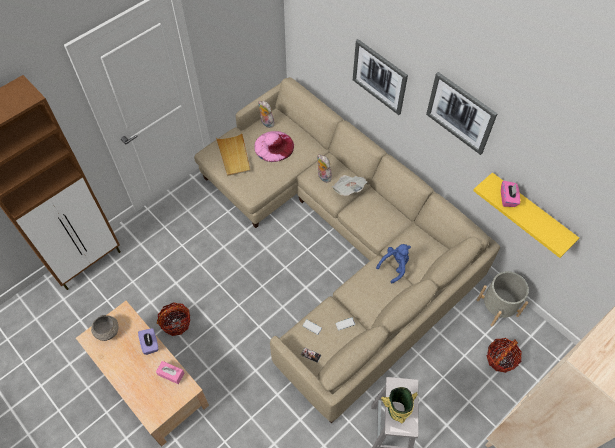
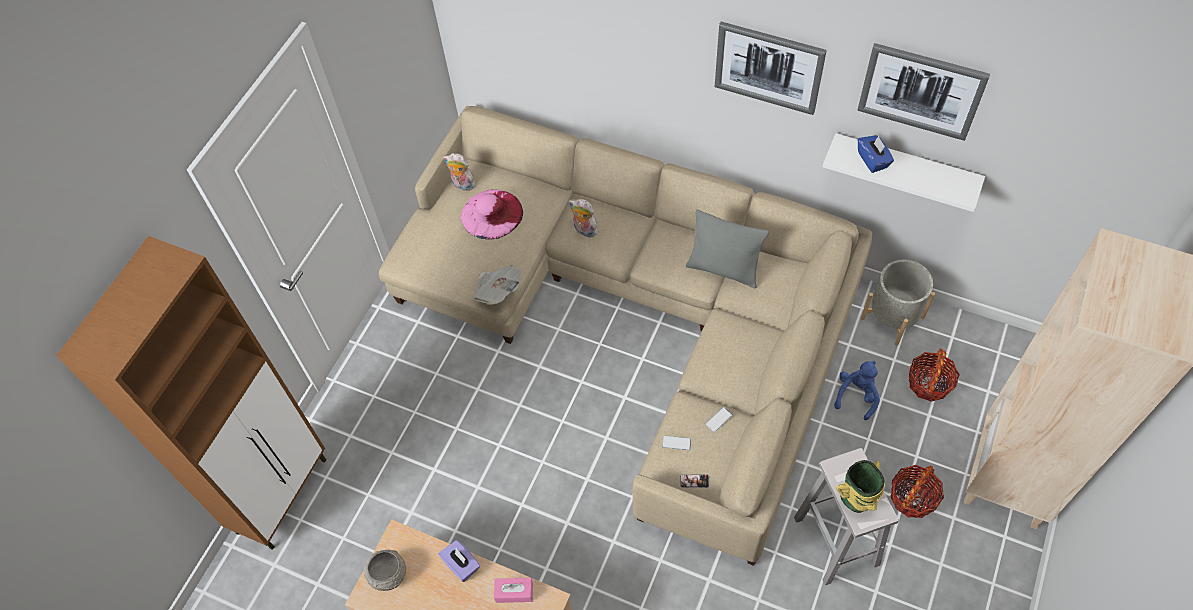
camera: 20 degrees left, 0 degrees up
basket [157,302,190,336] -> basket moved to [890,465,944,518]
beige tray [216,133,250,176] -> none
newspaper [332,175,367,196] -> newspaper moved to [471,265,522,305]
picture [353,39,408,115] -> picture moved to [857,43,990,141]
blue plush toy [376,244,411,284] -> blue plush toy moved to [834,361,880,420]
yellow shelf [473,172,579,258] -> white shelf [823,133,985,212]
pink tissue box [501,181,520,207] -> blue tissue box [858,135,894,173]
none -> grey pillow [686,210,769,288]

